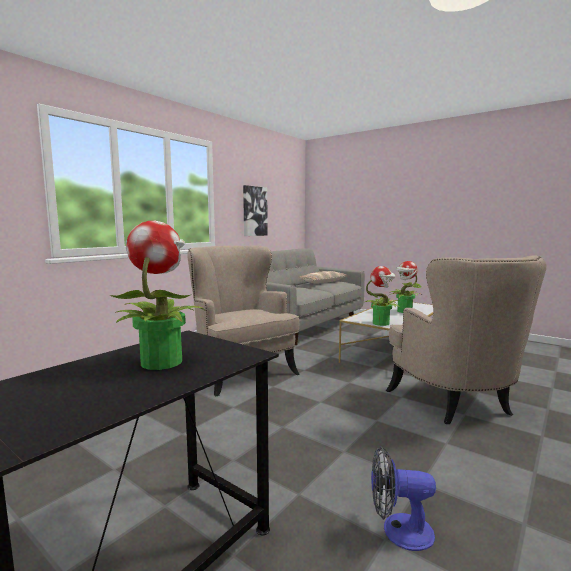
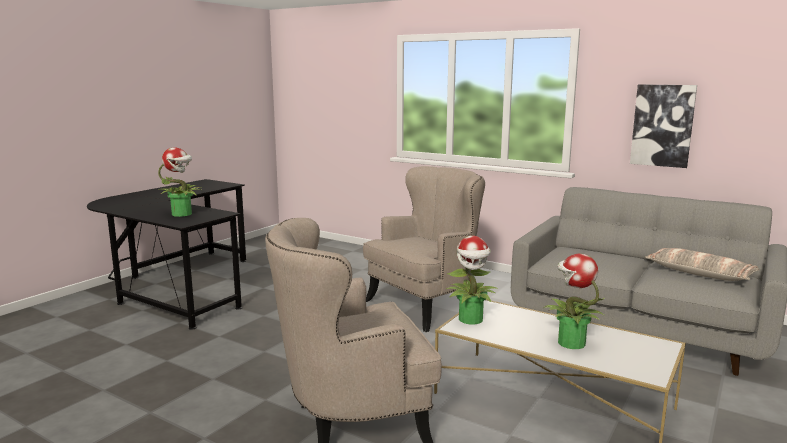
camera: 85 degrees right, 5 degrees up
fan [371,446,436,551] -> none

